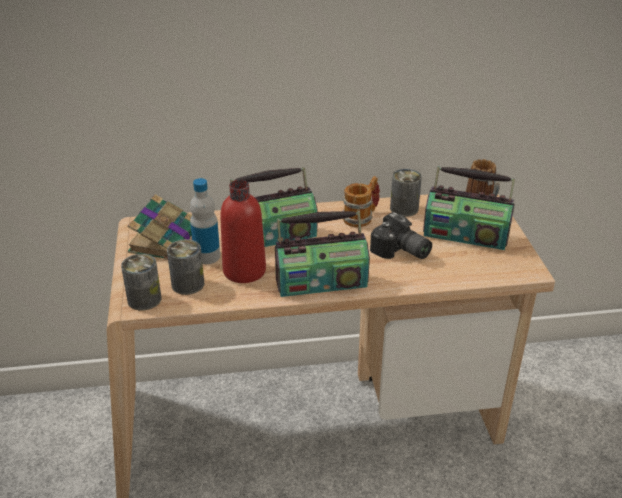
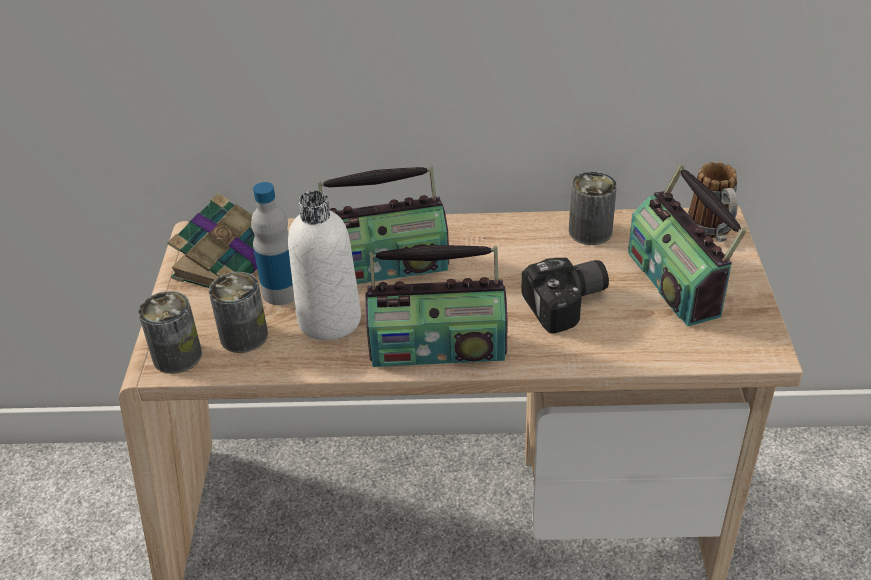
camera: 10 degrees right, 5 degrees up
red bottle [220,180,266,283] -> white bottle [288,191,361,340]
mug [343,176,380,228] -> none
camera [370,212,432,259] -> camera turned 75 degrees counterclockwise [521,258,609,334]
radio [423,166,515,250] -> radio turned 45 degrees clockwise [628,165,746,327]

